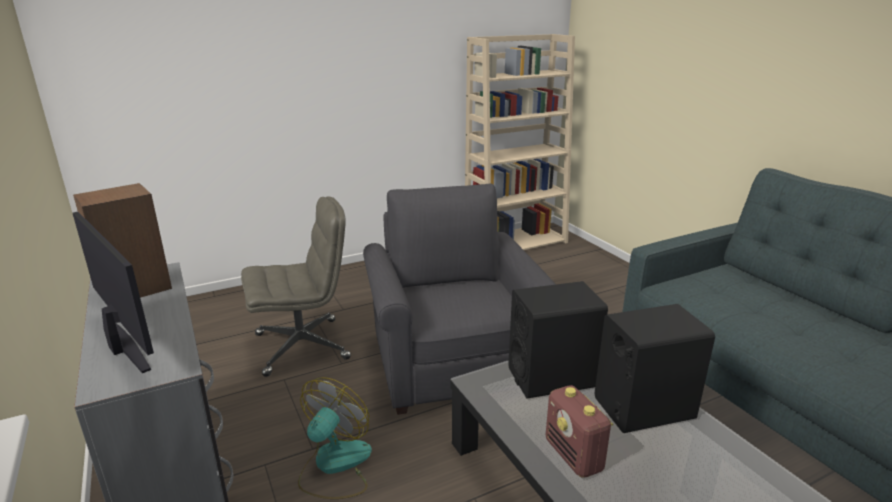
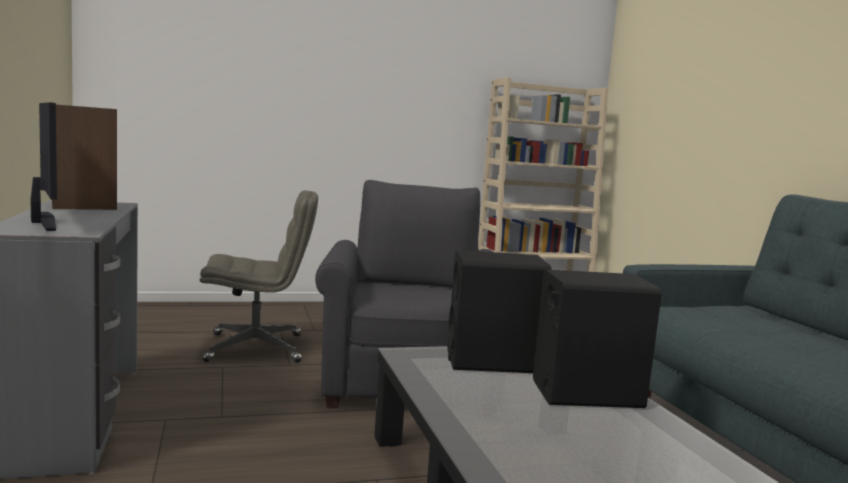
camera: 10 degrees right, 15 degrees down
fan [298,377,372,499] -> none
radio [546,385,613,478] -> none

